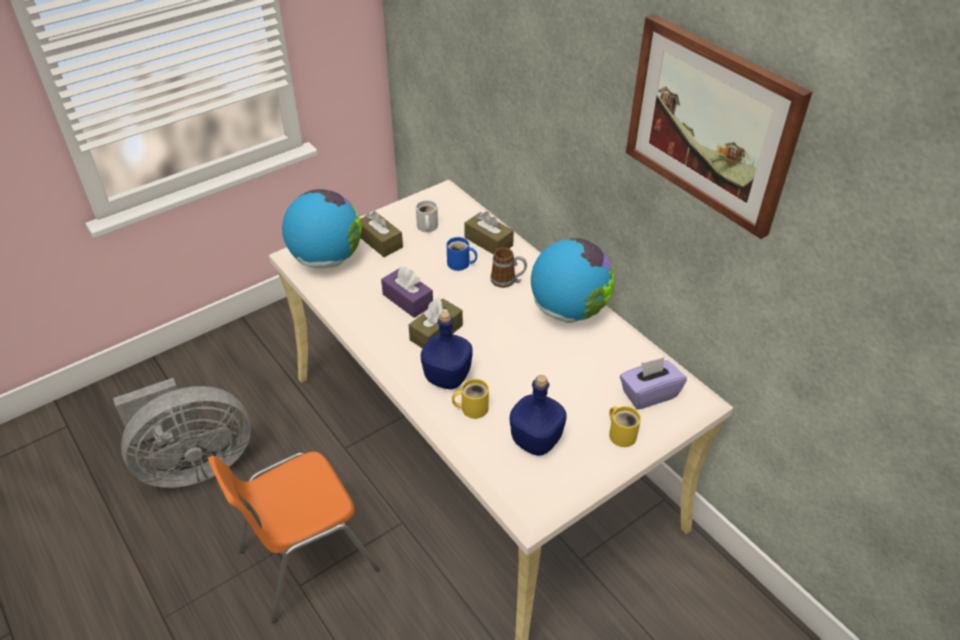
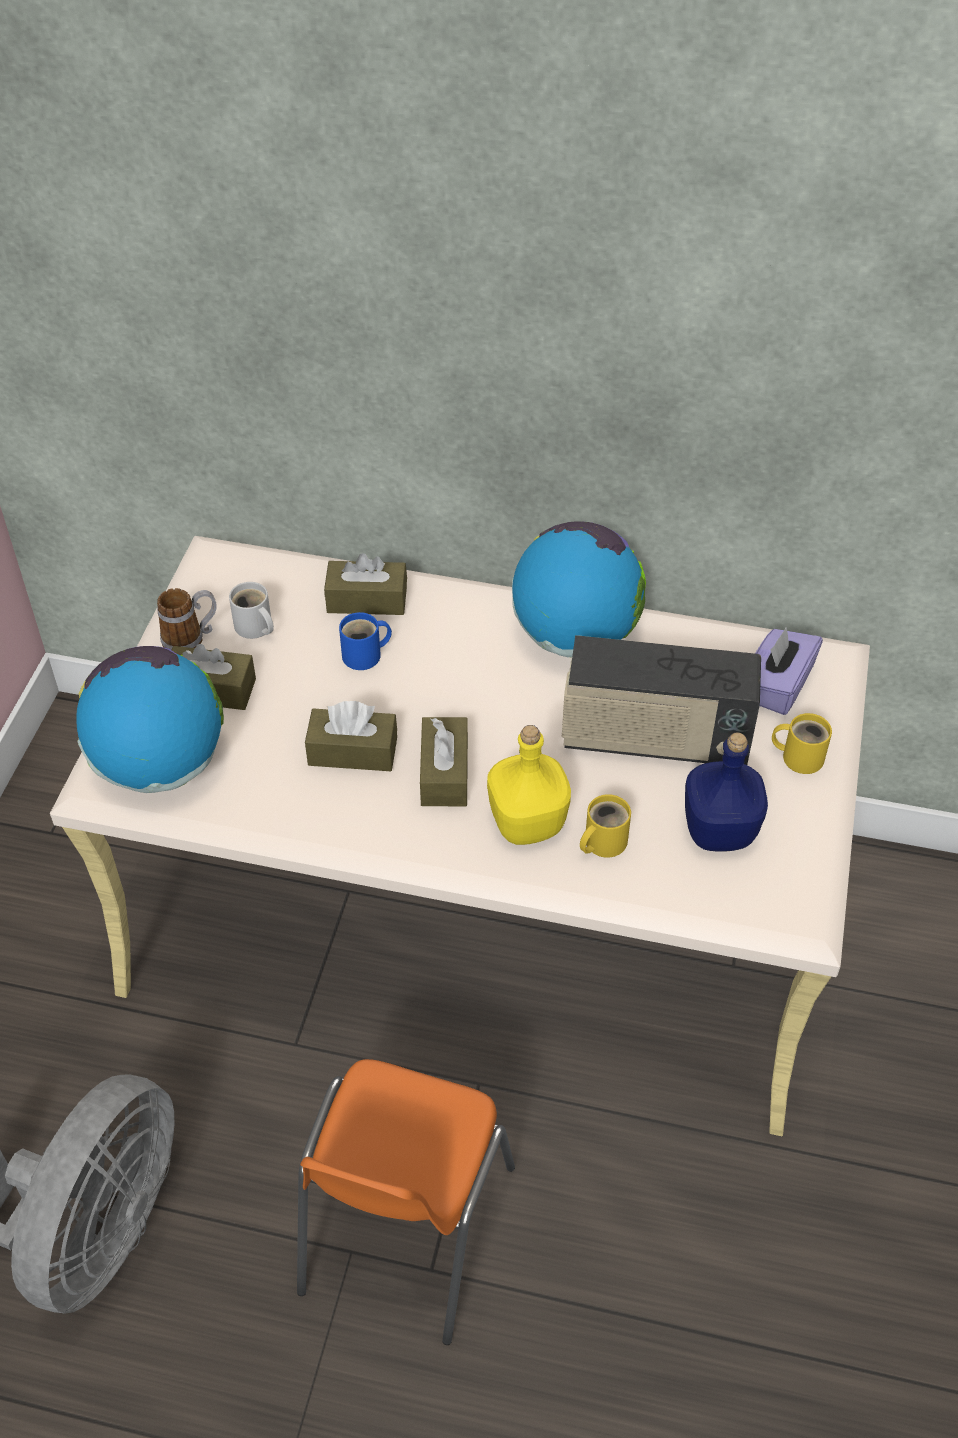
camera: 40 degrees left, 5 degrees up
purple tissue box [381,267,433,318] -> brown tissue box [305,701,397,771]
blue bottle [421,311,473,389] -> yellow bottle [487,725,571,845]
mug [491,247,527,288] -> mug moved to [157,588,217,650]
picture [626,14,812,239] -> none
none -> radio [562,635,761,765]

